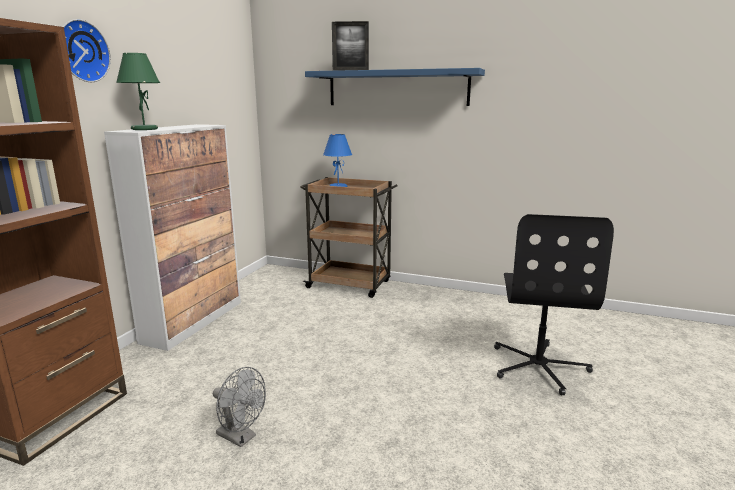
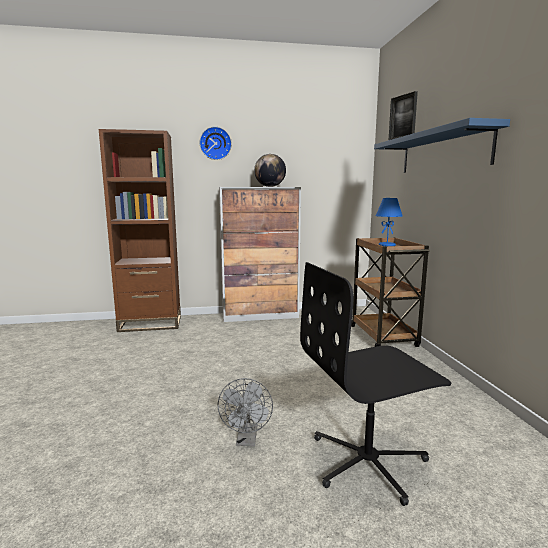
camera: 60 degrees right, 5 degrees down
green table lamp [116,53,160,130] -> none
grey fan [213,367,266,447] -> grey fan moved to [217,378,273,446]
none -> globe [254,154,286,187]

